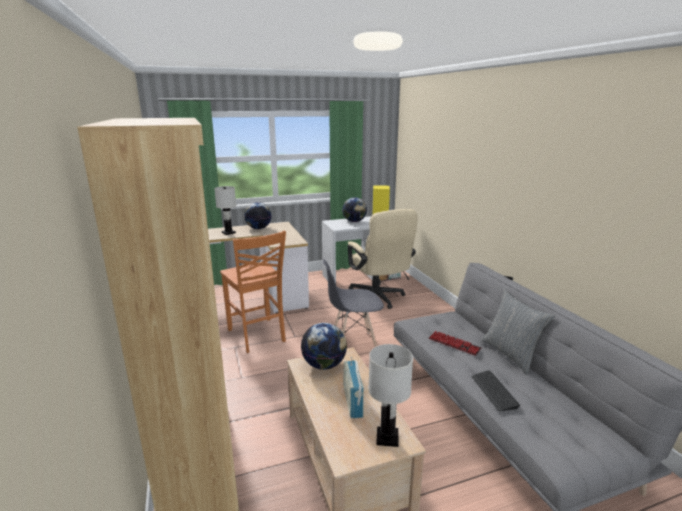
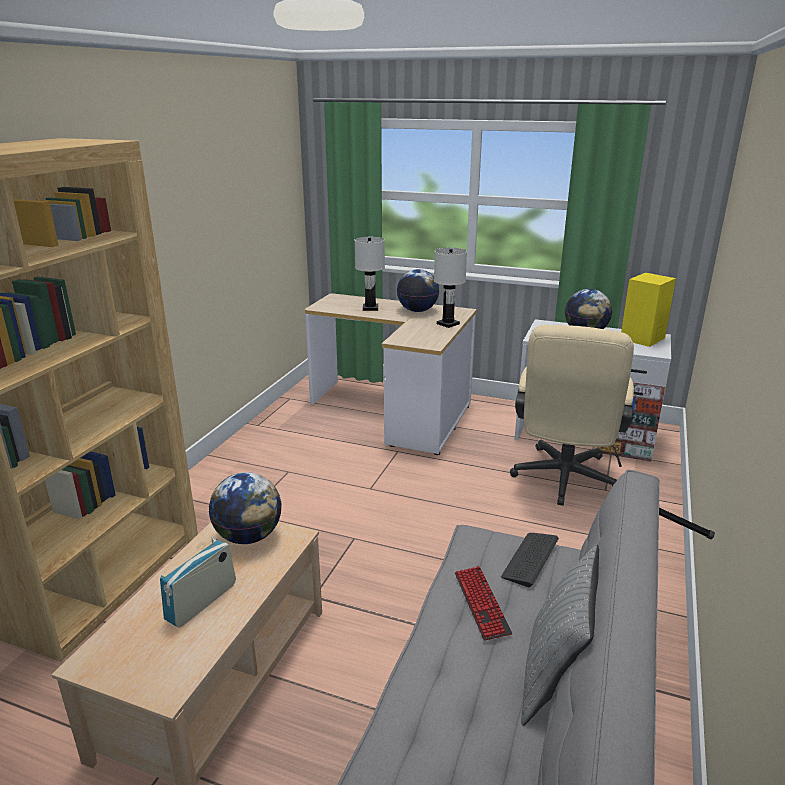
camera: 40 degrees right, 5 degrees up
orange chair [220,231,286,353] -> none
grey chair [323,259,384,347] -> none
white table lamp [368,344,413,447] -> white table lamp moved to [434,248,467,328]
keyboard [472,370,521,411] -> keyboard moved to [501,533,559,587]

